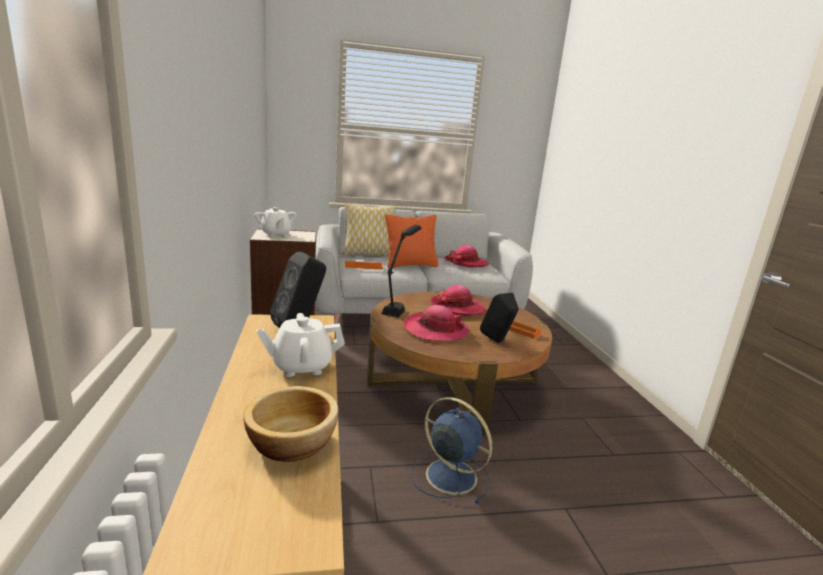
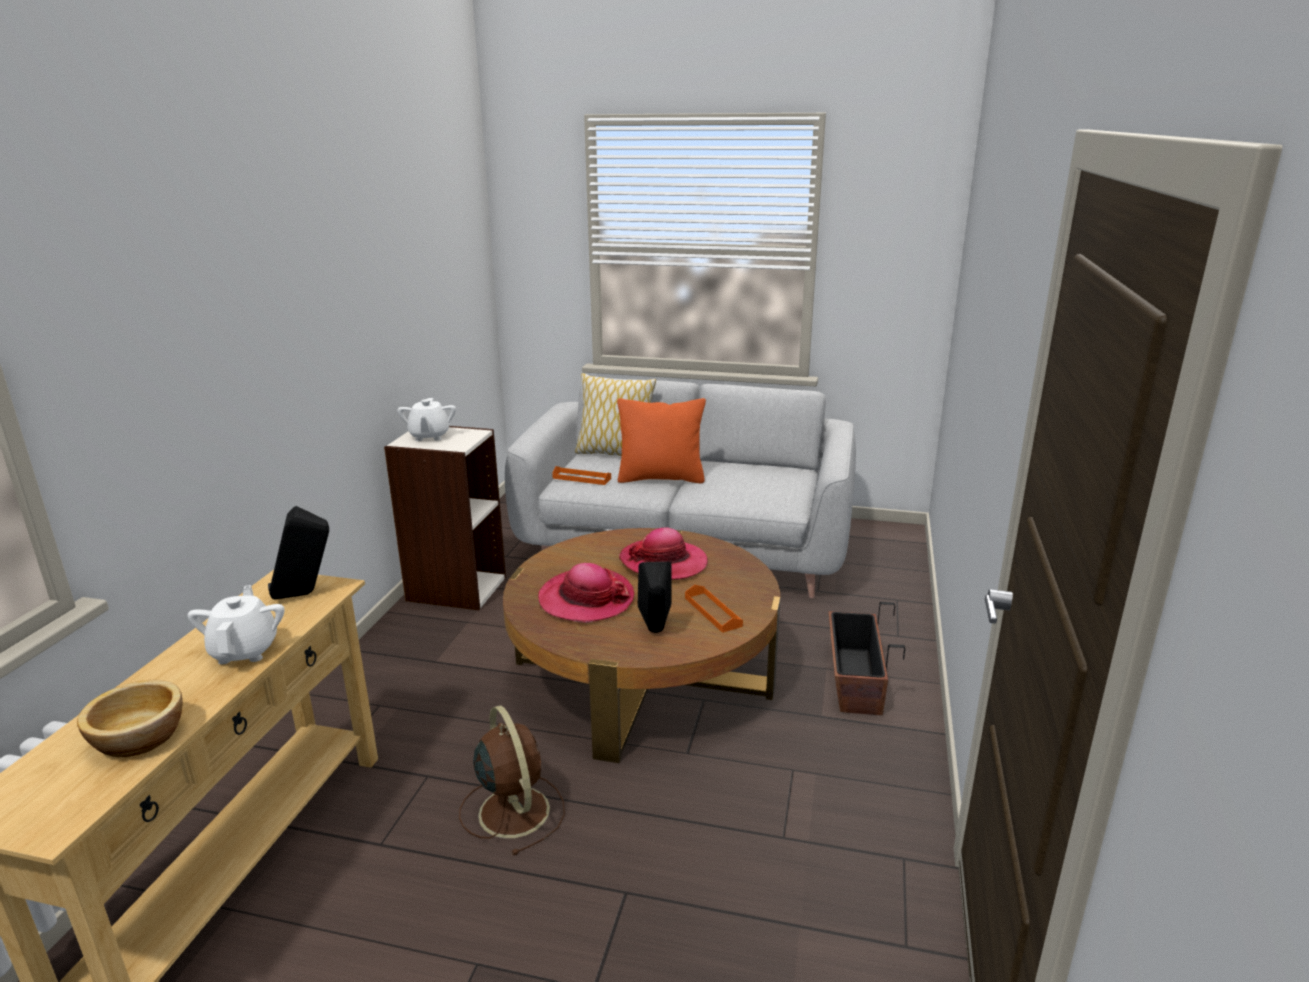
camera: 25 degrees right, 5 degrees up
white teapot [257,313,345,377] -> white teapot turned 75 degrees clockwise [188,585,285,664]
black table lamp [382,225,421,317] -> none
blue fan [411,397,492,504] -> brown fan [459,706,565,855]
hat [444,245,489,267] -> none
none -> planter [829,602,905,715]

